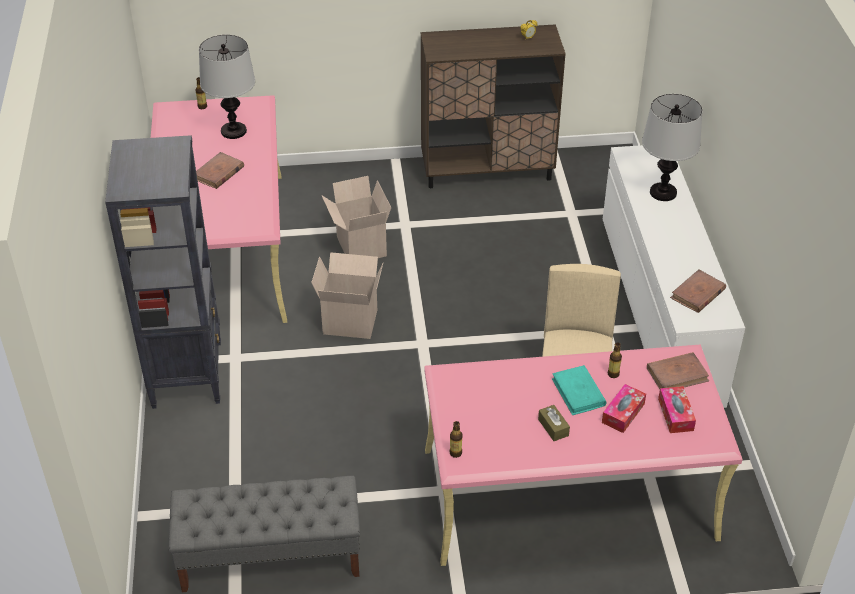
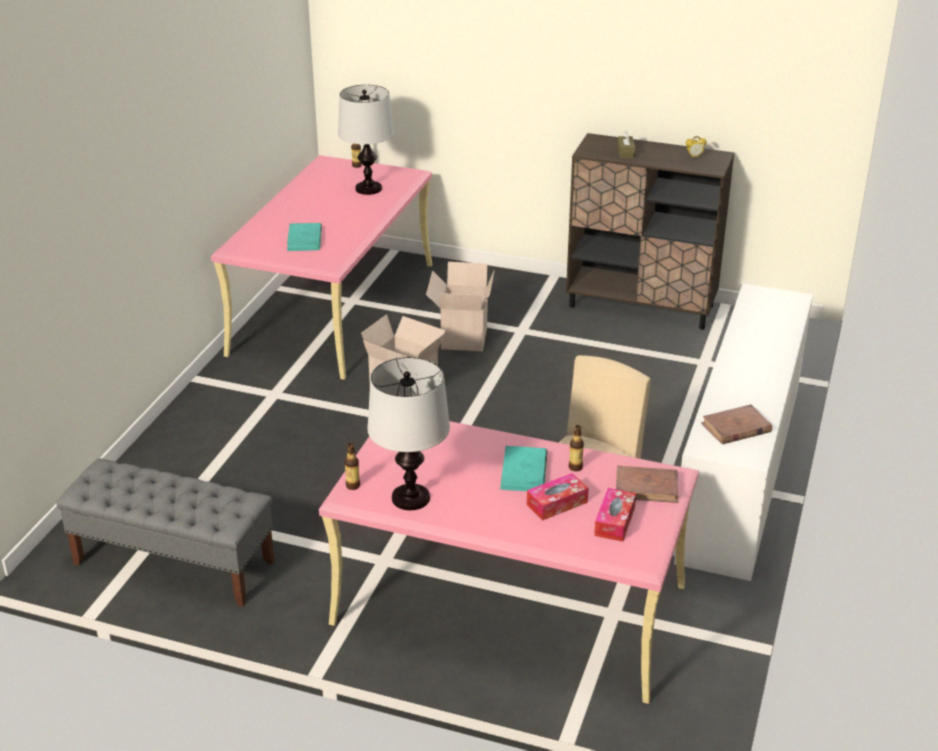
camera: 25 degrees right, 10 degrees down
black bookcase [105,135,221,409] -> none
brown book [196,152,244,189] -> none
brown tissue box [538,405,570,441] -> brown tissue box moved to [617,131,635,158]
table lamp [642,94,703,201] -> table lamp moved to [367,357,450,510]
none -> turquoise book [287,223,322,251]

